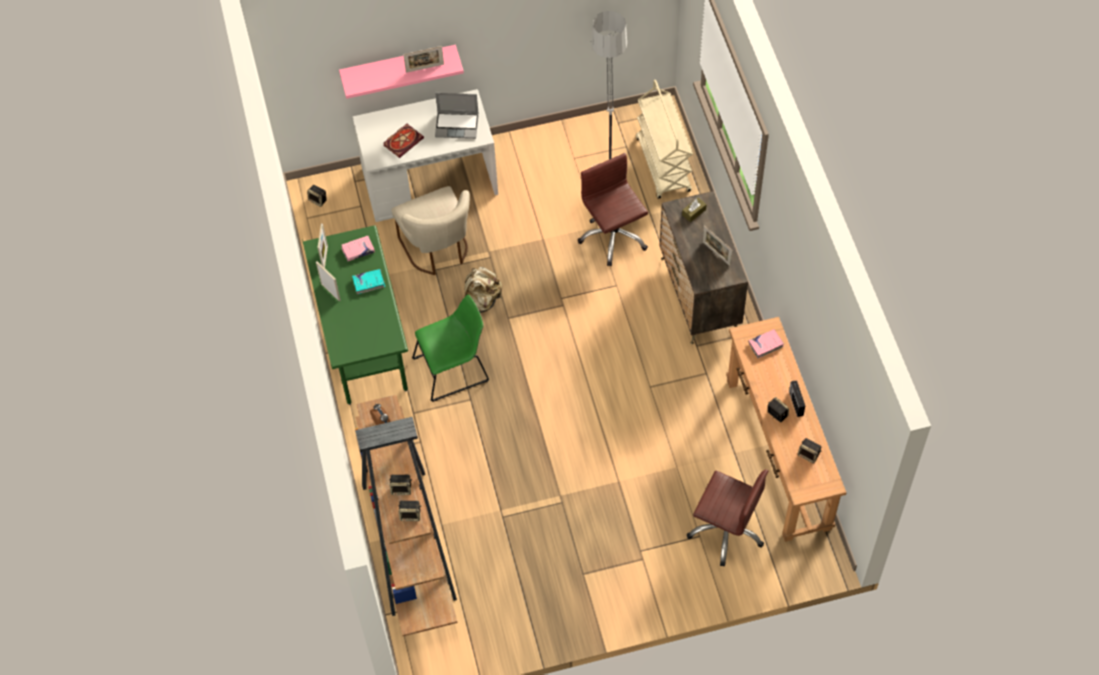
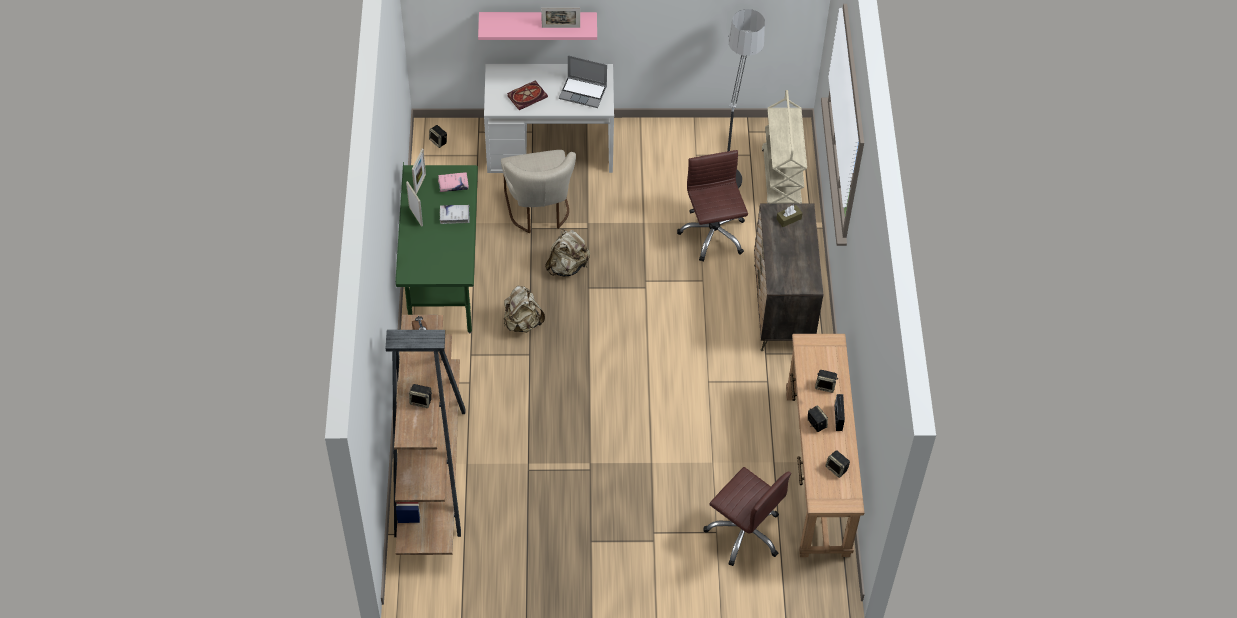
camera: 10 degrees right, 5 degrees down
turquoise book [352,269,385,294] -> white book [439,205,470,224]
speaker [398,501,421,521] -> speaker moved to [815,370,838,393]
green chair [412,295,489,402] -> beige backpack [504,285,545,333]
picture frame [702,226,732,266] -> none
pink book [748,329,784,358] -> none

